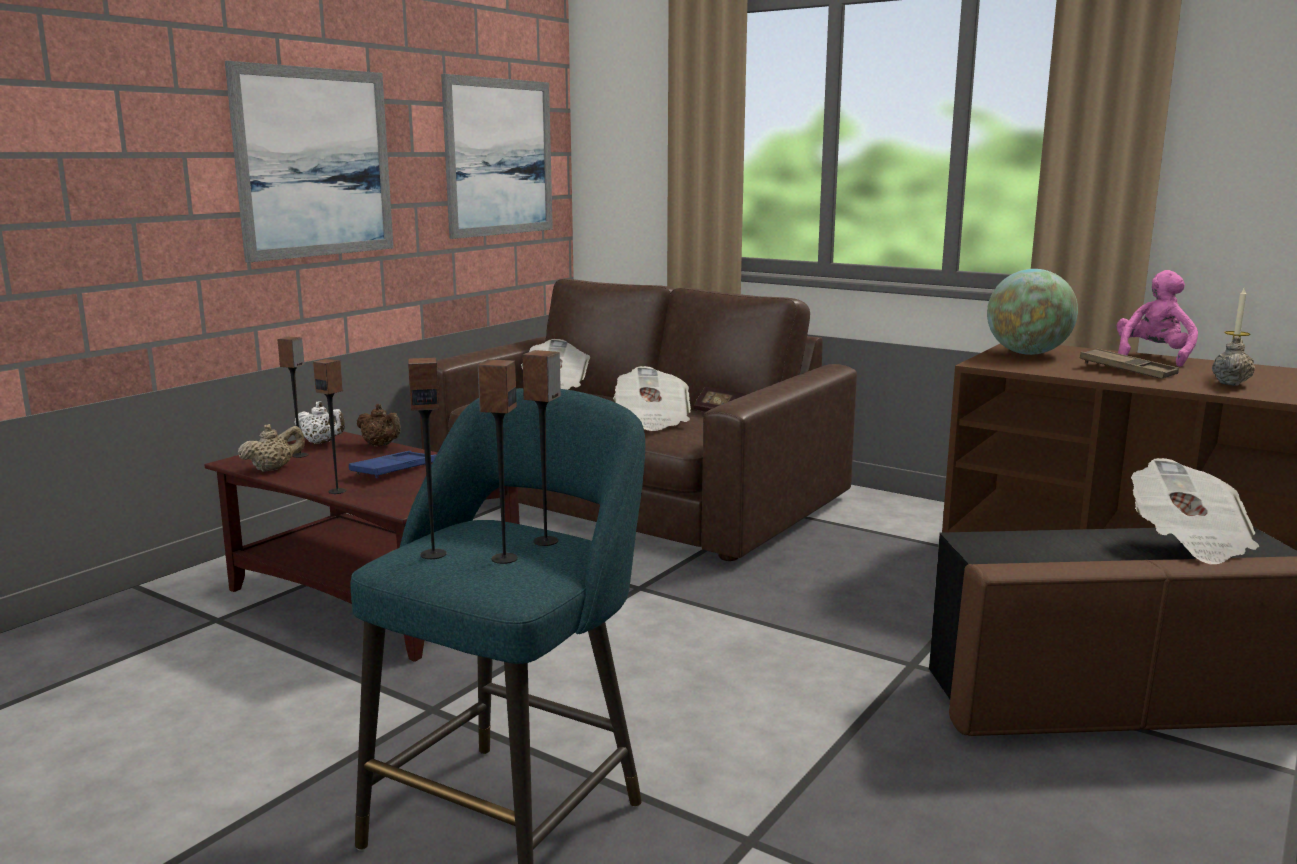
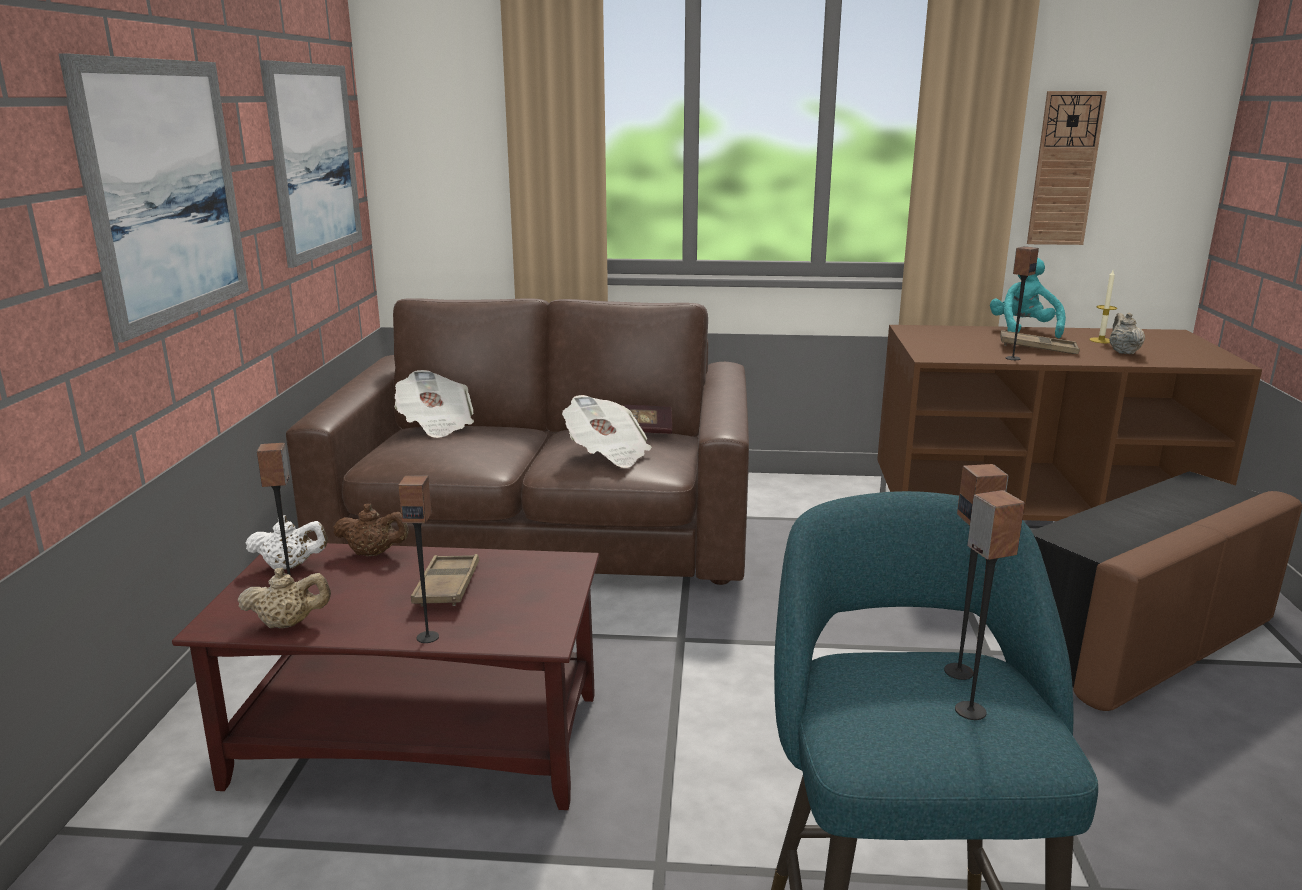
camera: 30 degrees left, 5 degrees up
beige teapot [238,424,305,472] -> beige teapot turned 60 degrees clockwise [238,568,331,628]
blue tray [349,451,436,478] -> brown tray [411,554,479,606]
speaker [408,357,447,559] -> speaker moved to [1005,246,1039,360]
globe [987,269,1078,355] -> none
pink plush toy [1117,270,1198,367] -> turquoise plush toy [990,258,1066,338]
newspaper [1131,458,1259,565] -> none
none -> wall clock [1027,91,1107,245]

